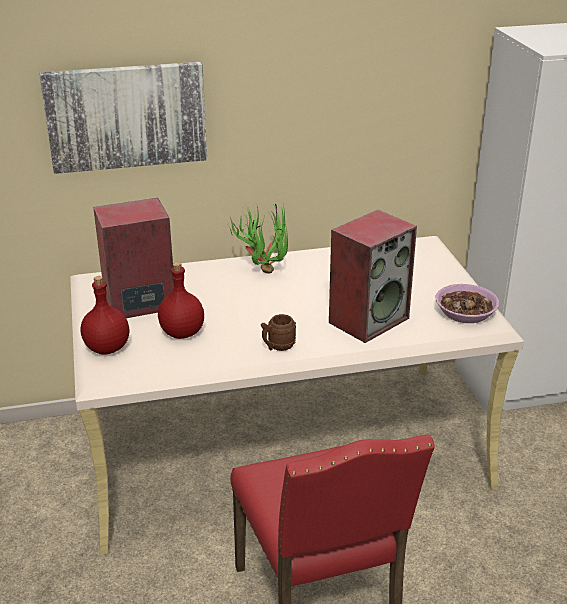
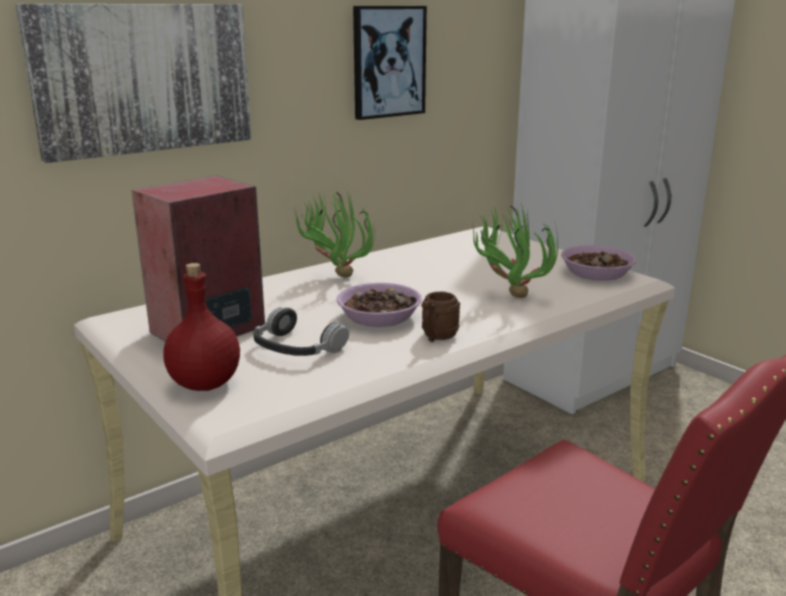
camera: 25 degrees left, 10 degrees down
red bottle [158,262,204,339] -> headphones [253,307,349,356]
speaker [329,210,417,343] -> potted plant [472,204,558,298]
none -> bowl [337,283,422,327]
none -> picture [353,6,427,120]

